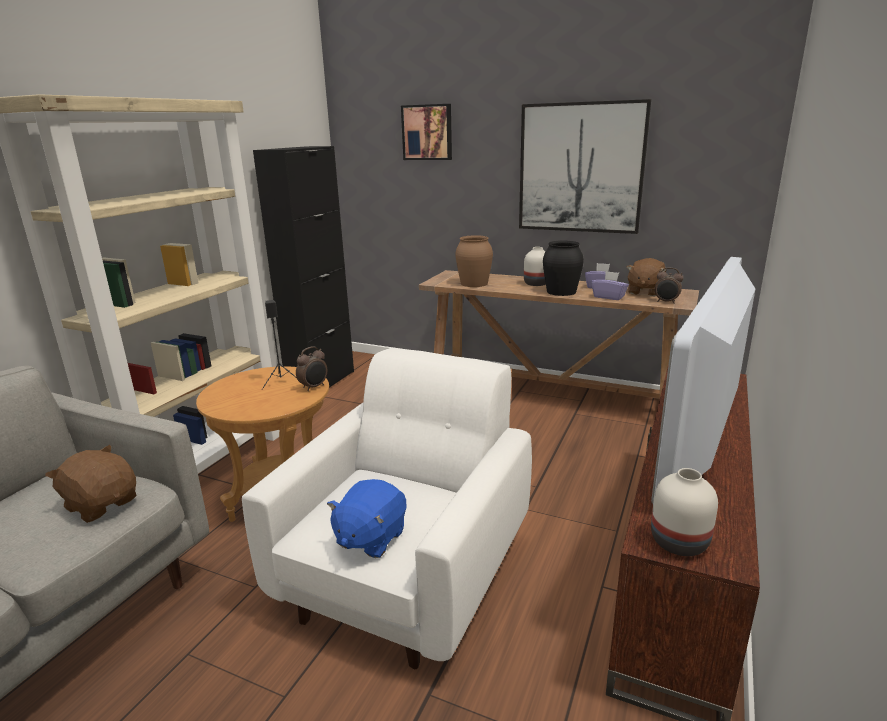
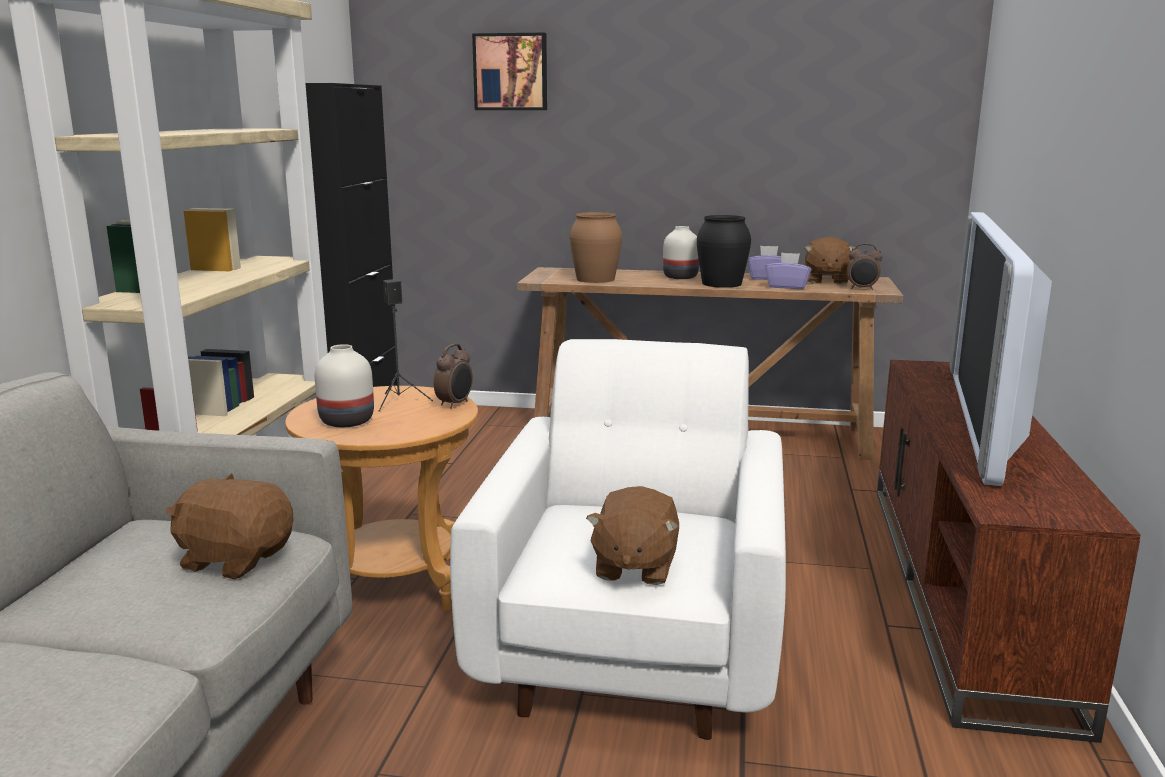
camera: 15 degrees left, 5 degrees down
blue plush toy [327,479,406,558] -> brown plush toy [586,486,679,585]
picture [519,99,651,234] -> none
white vase [651,468,718,556] -> white vase moved to [315,344,374,427]

